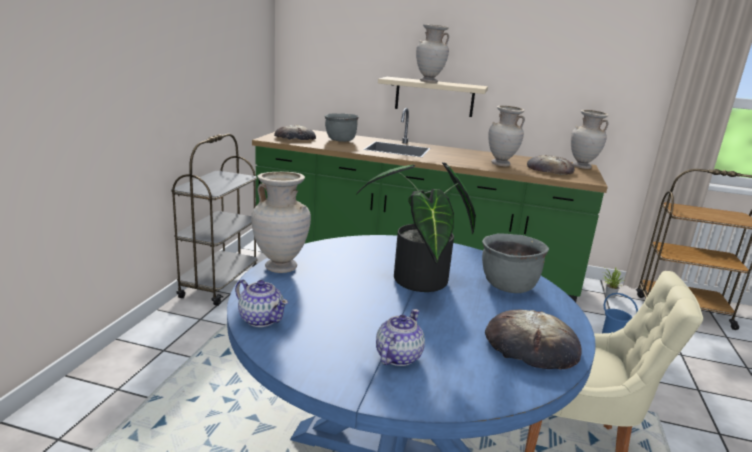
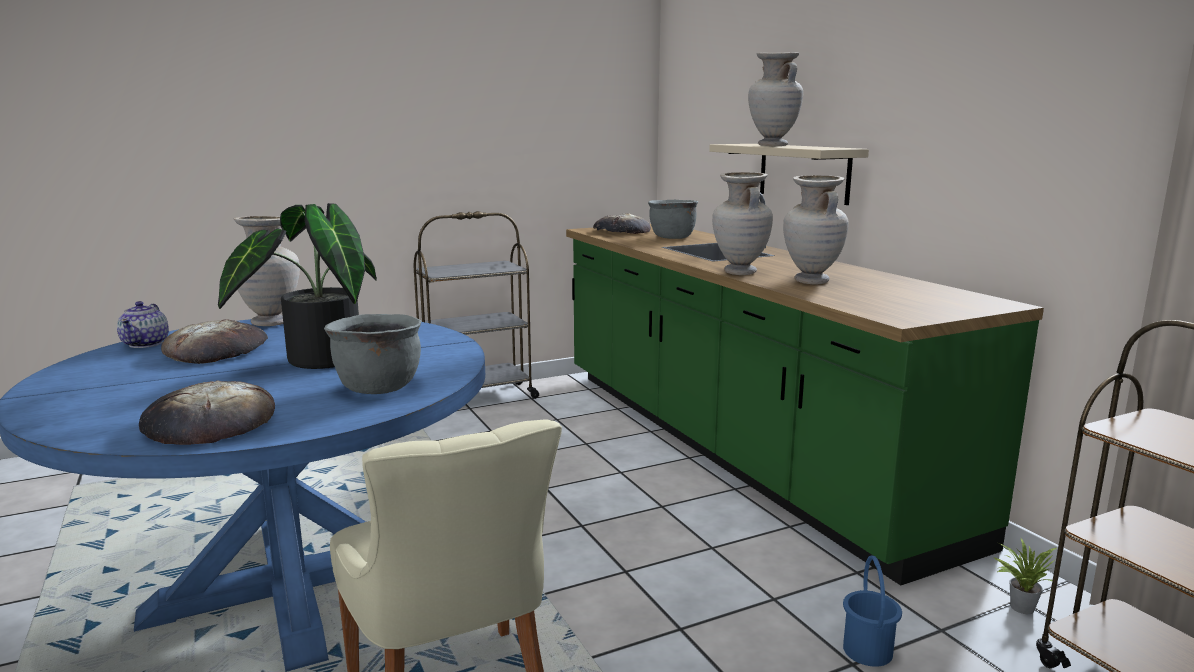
camera: 50 degrees right, 5 degrees down
teapot [376,309,425,366] -> none
bread [527,155,575,175] -> bread moved to [161,319,268,364]
beige vase [571,110,609,169] -> beige vase moved to [712,172,773,275]

